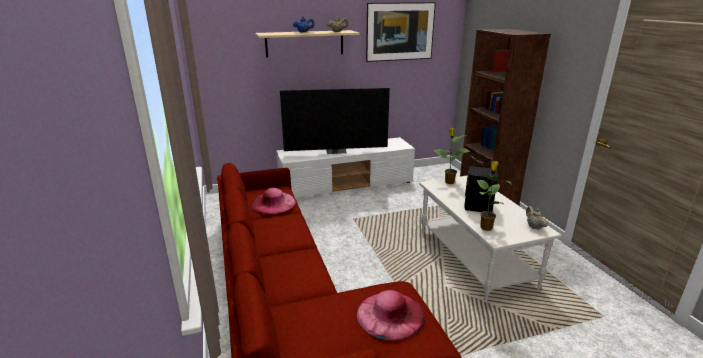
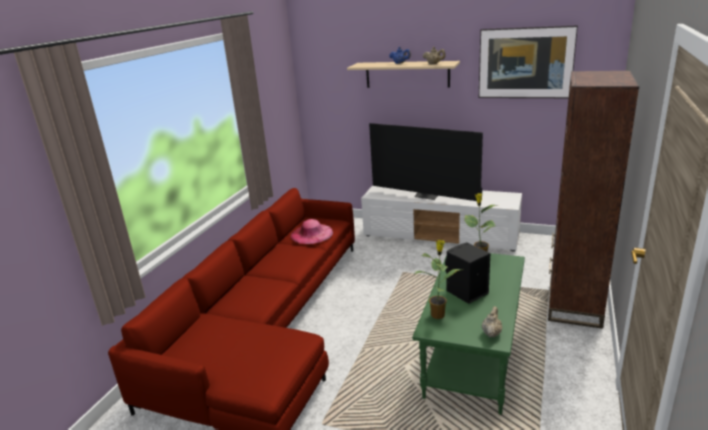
camera: 40 degrees right, 0 degrees up
pink hat [357,290,425,340] -> none
white coffee table [419,175,562,303] -> green coffee table [412,253,525,415]

